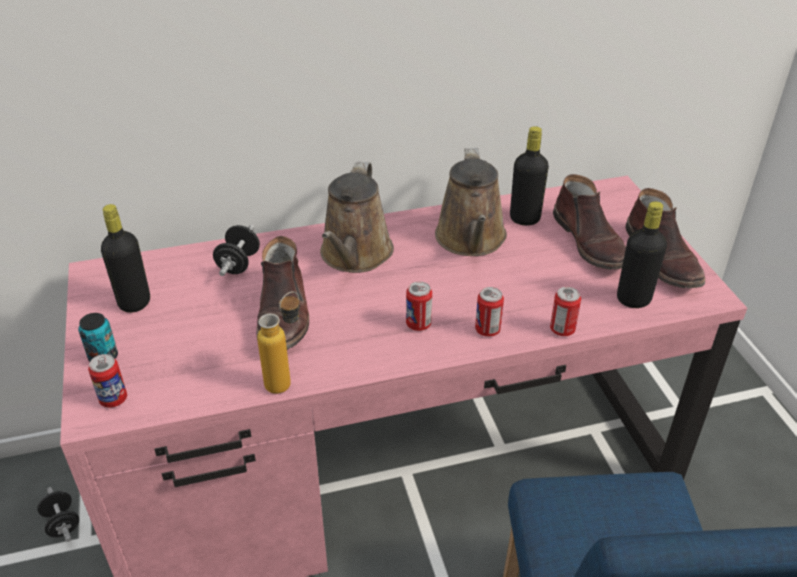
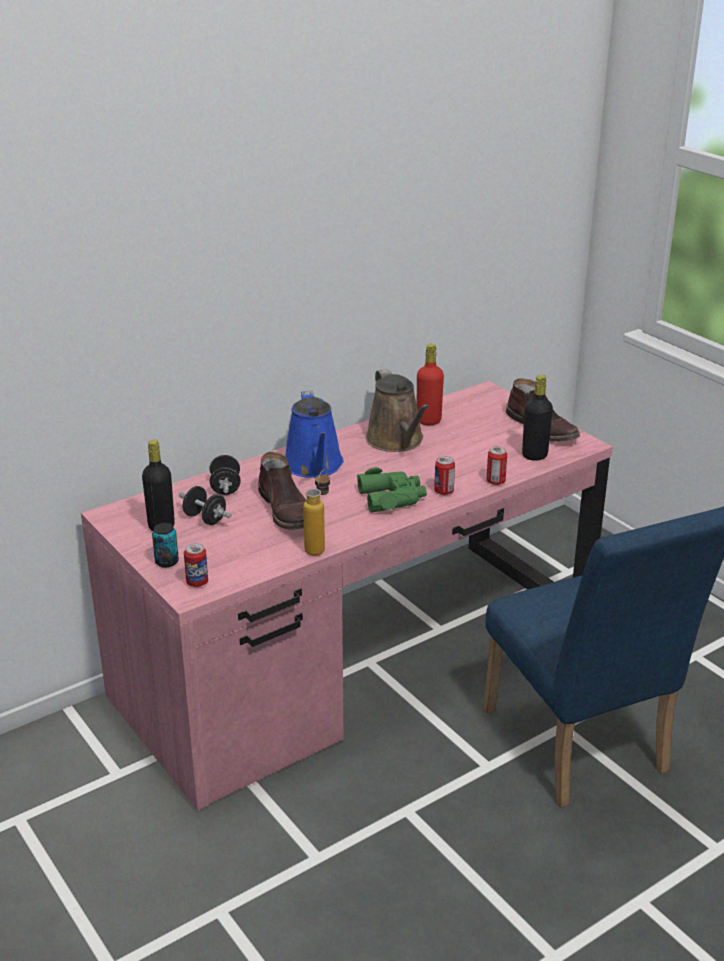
camera: 20 degrees left, 10 degrees down
black dumbbell [37,487,79,542] -> black dumbbell moved to [179,486,232,525]
brown watering can [320,161,394,273] -> blue watering can [285,390,344,478]
can [406,281,432,331] -> green binoculars [357,467,427,513]
black bottle [510,126,549,226] -> red bottle [417,344,444,425]
brown boot [553,174,626,270] -> none

